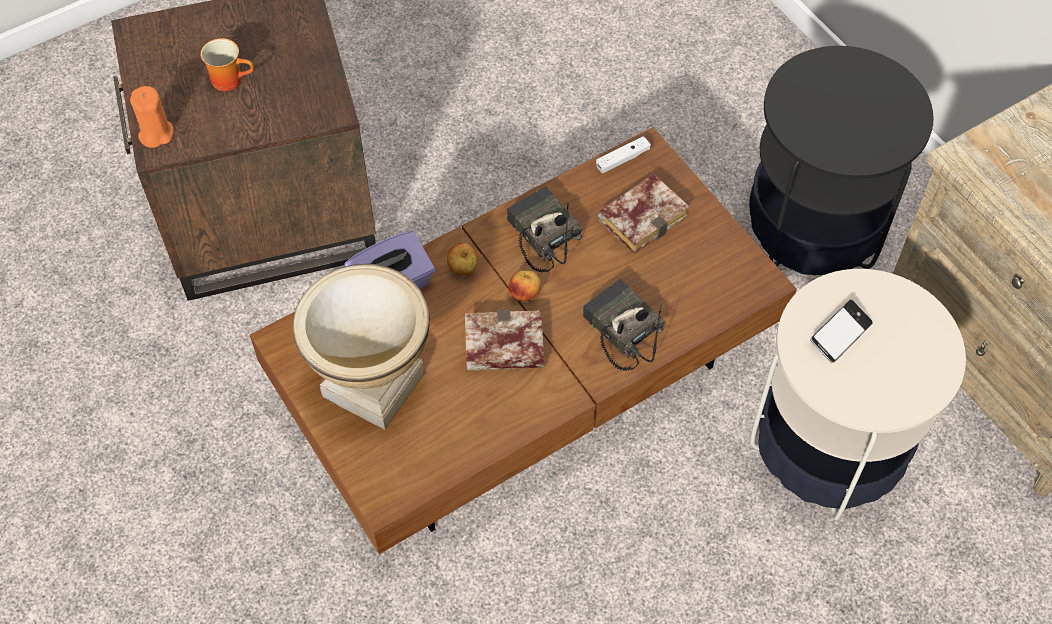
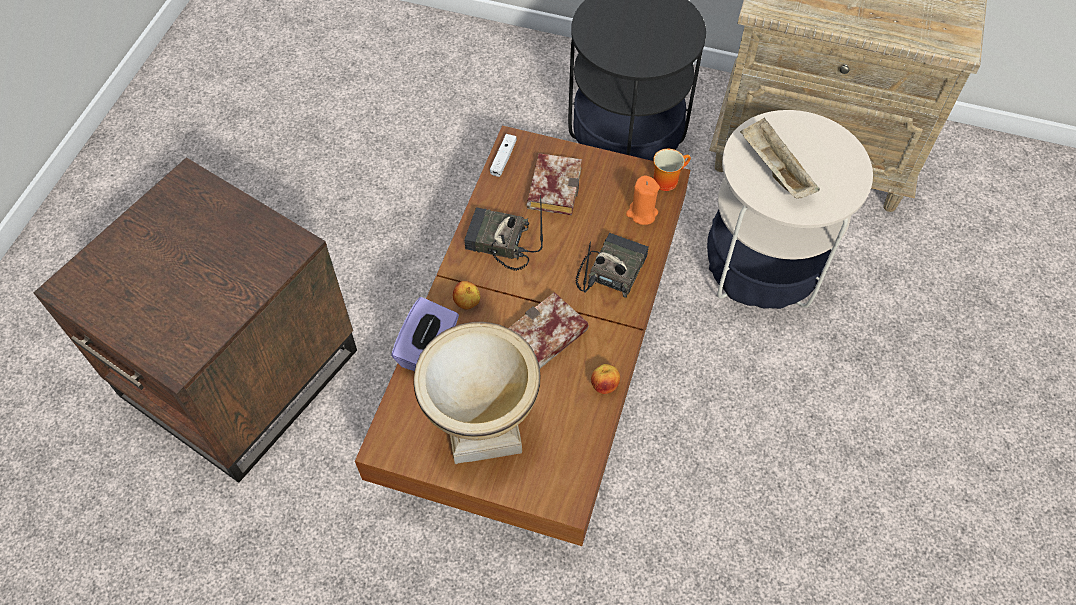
camera: 40 degrees left, 0 degrees up
orange candle [130,86,173,148] -> orange candle moved to [626,175,660,225]
mug [200,38,254,91] -> mug moved to [653,149,691,191]
apple [509,271,541,301] -> apple moved to [591,364,620,394]
radio [583,279,665,371] -> radio turned 105 degrees clockwise [575,233,649,298]
phone [810,300,873,363] -> beige tray [740,118,820,199]

